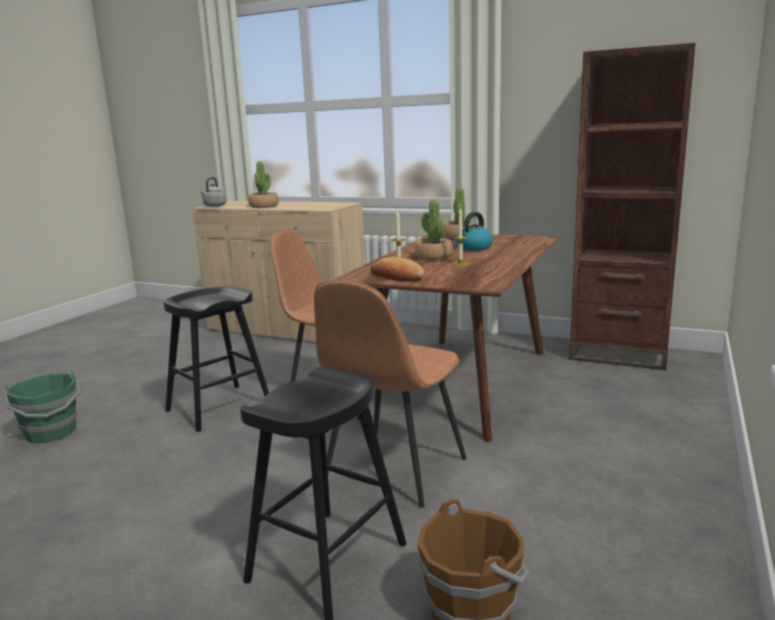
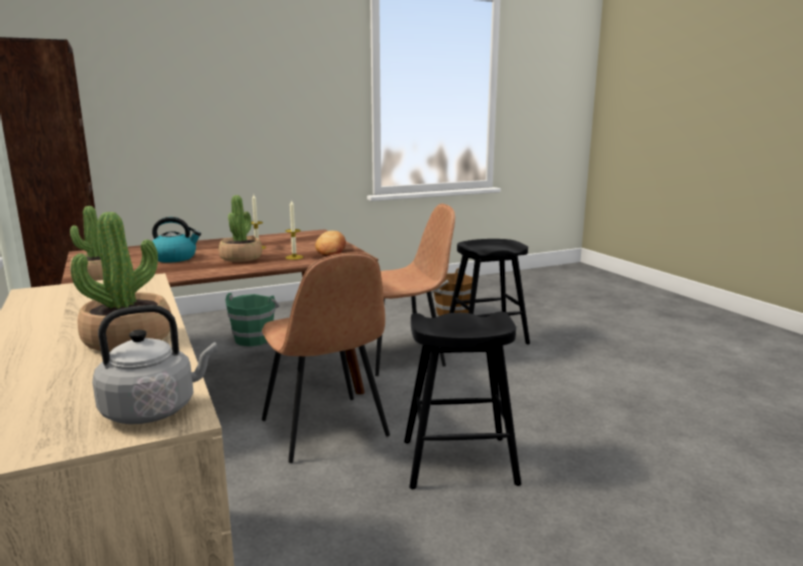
camera: 140 degrees left, 0 degrees up
green bucket [3,370,80,443] -> green bucket moved to [225,293,280,346]

